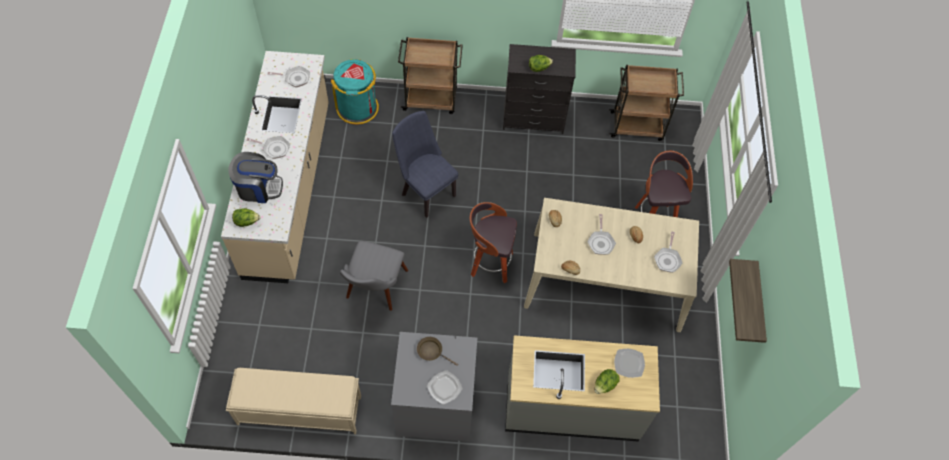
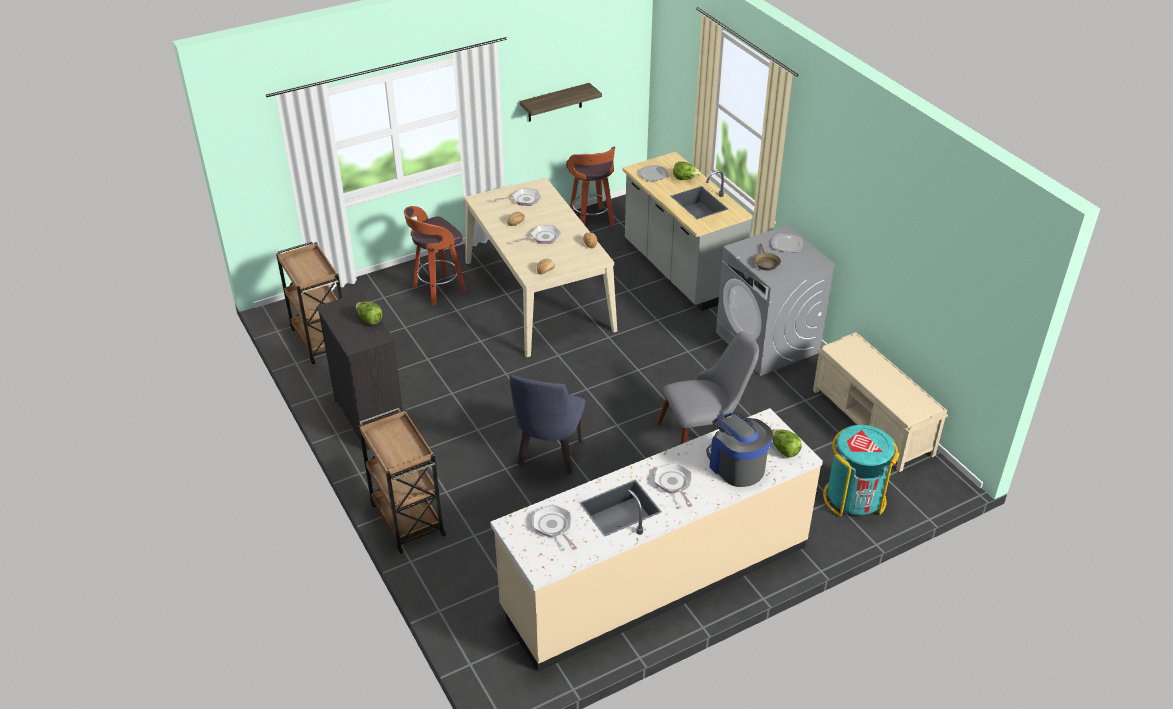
camera: 120 degrees left, 20 degrees down
turquoise trash can [331,59,379,125] -> turquoise trash can moved to [823,425,899,516]
stool [470,202,517,283] -> stool moved to [566,147,615,227]

